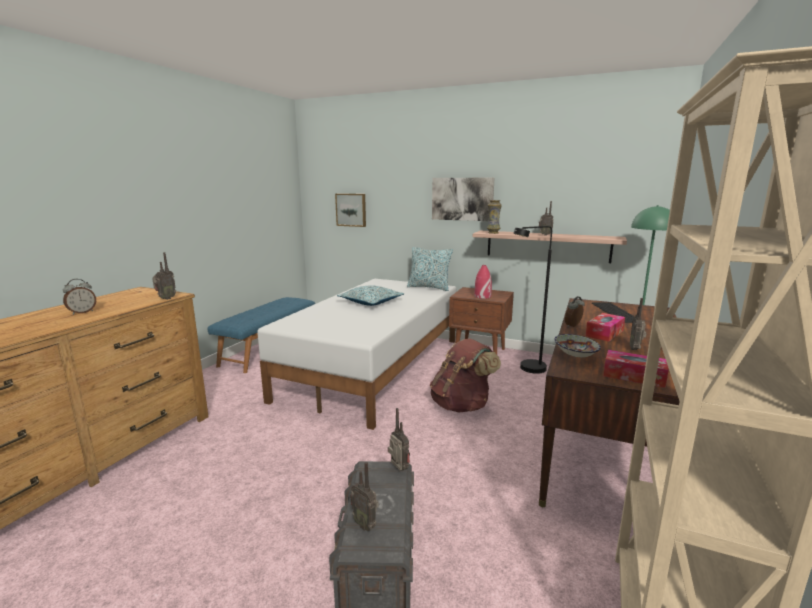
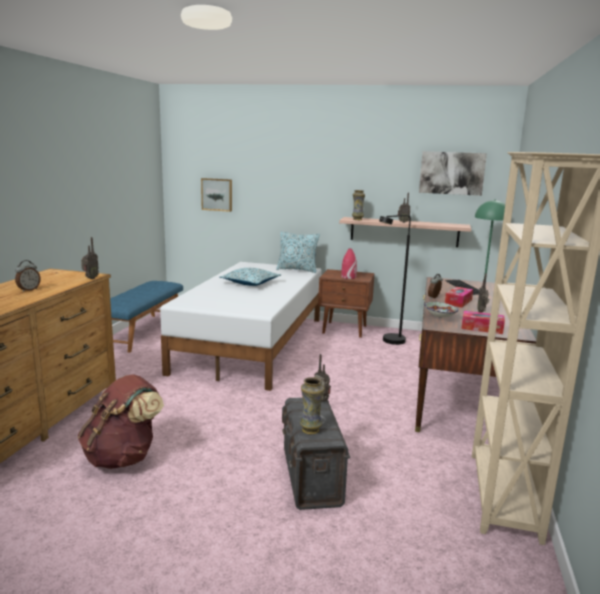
camera: 10 degrees left, 0 degrees up
radio [350,462,379,531] -> vase [300,377,325,435]
brown backpack [430,338,501,413] -> brown backpack moved to [78,374,164,469]
picture [432,178,495,221] -> picture moved to [419,151,487,196]

